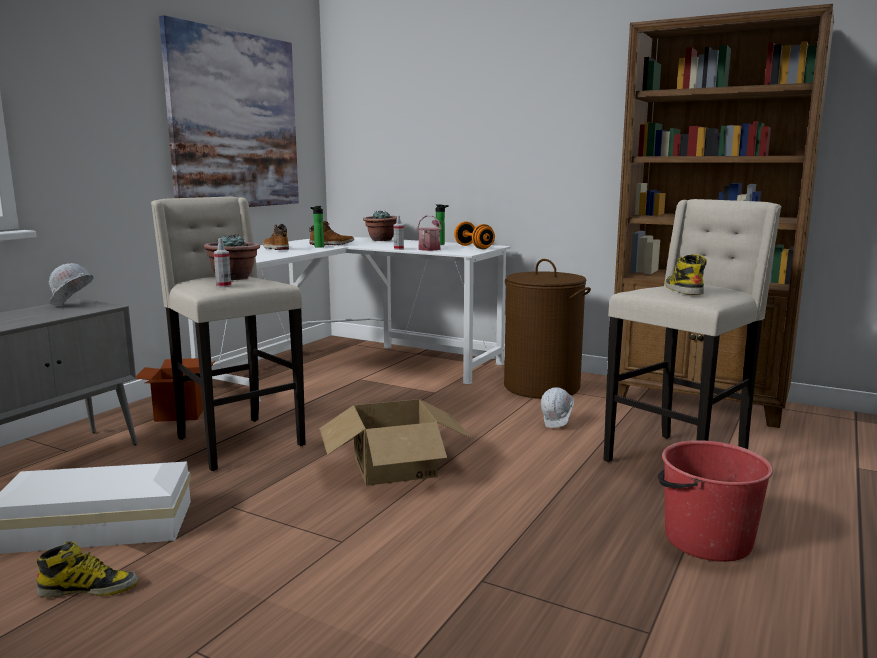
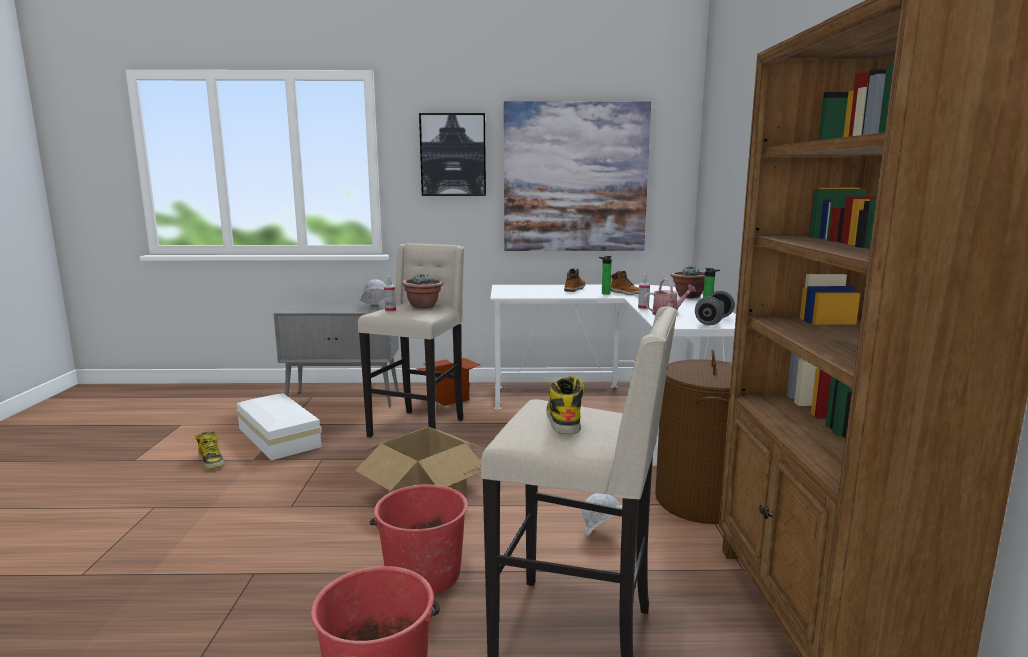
camera: 60 degrees right, 0 degrees up
orange dumbbell [454,221,495,249] -> grey dumbbell [695,291,735,325]
boot [665,254,707,295] -> boot turned 60 degrees counterclockwise [546,376,585,435]
none -> red bucket [370,484,468,595]
none -> picture [419,113,486,196]

